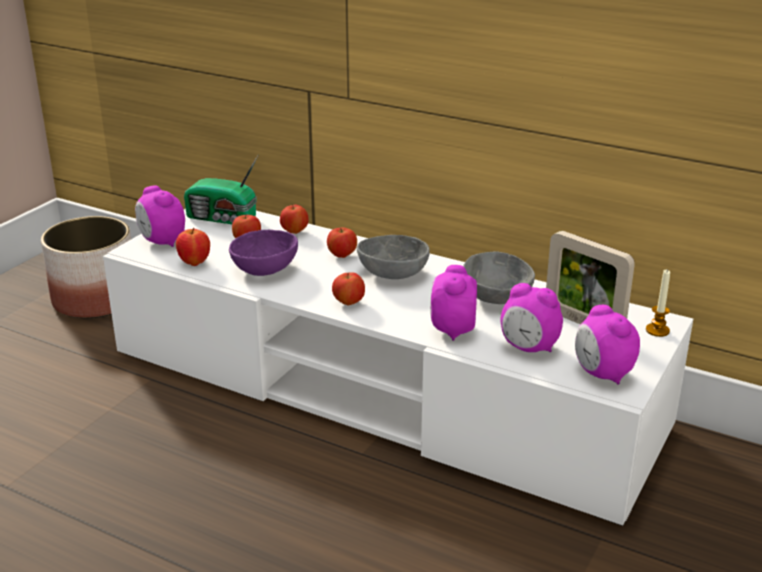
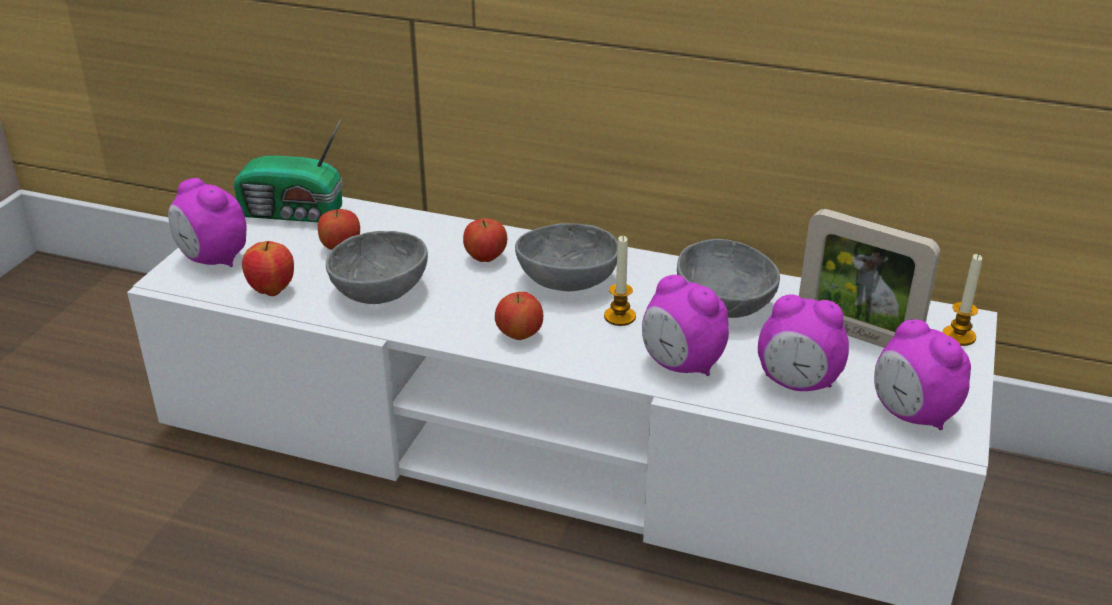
camera: 10 degrees left, 5 degrees up
planter [41,216,131,318] -> none
purple bowl [229,230,298,276] -> grey bowl [326,231,428,304]
apple [280,205,309,234] -> none
alarm clock [430,265,477,341] -> alarm clock turned 45 degrees counterclockwise [642,275,729,376]
none -> candle [604,236,636,326]

